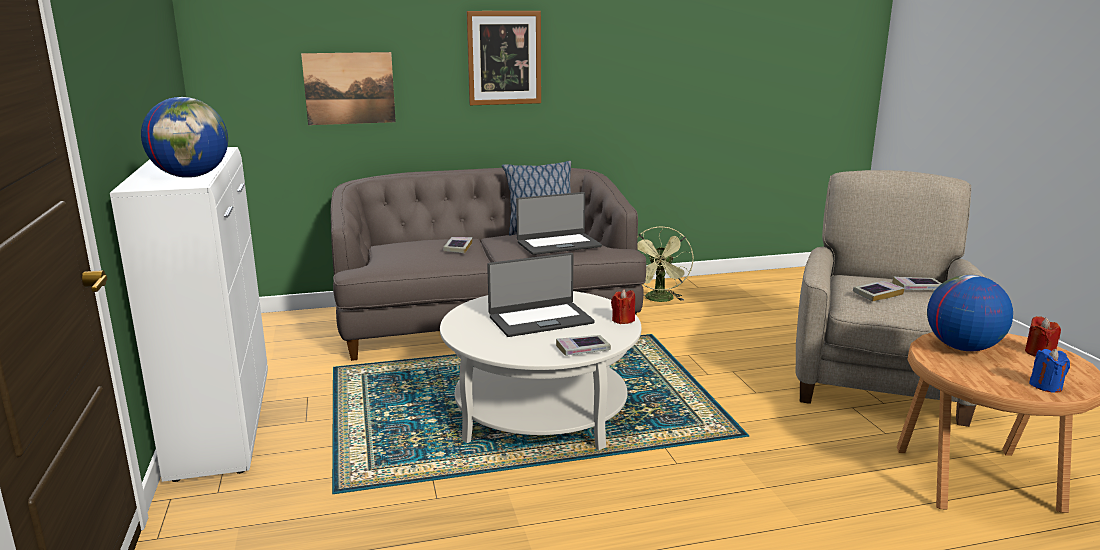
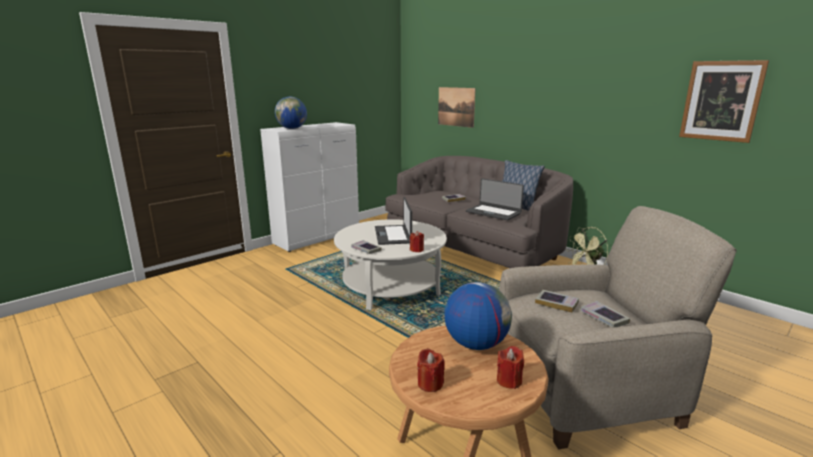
camera: 60 degrees right, 0 degrees up
picture [466,11,541,105] -> picture moved to [679,60,769,143]
laptop [487,253,595,337] -> laptop turned 45 degrees clockwise [375,197,412,245]
blue candle [1029,349,1070,393] -> red candle [417,348,445,392]

